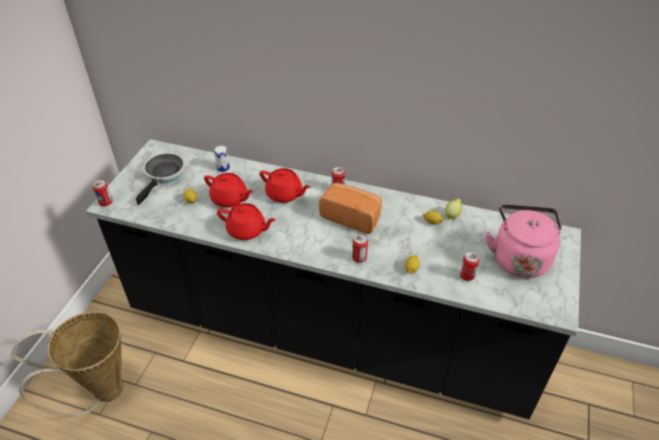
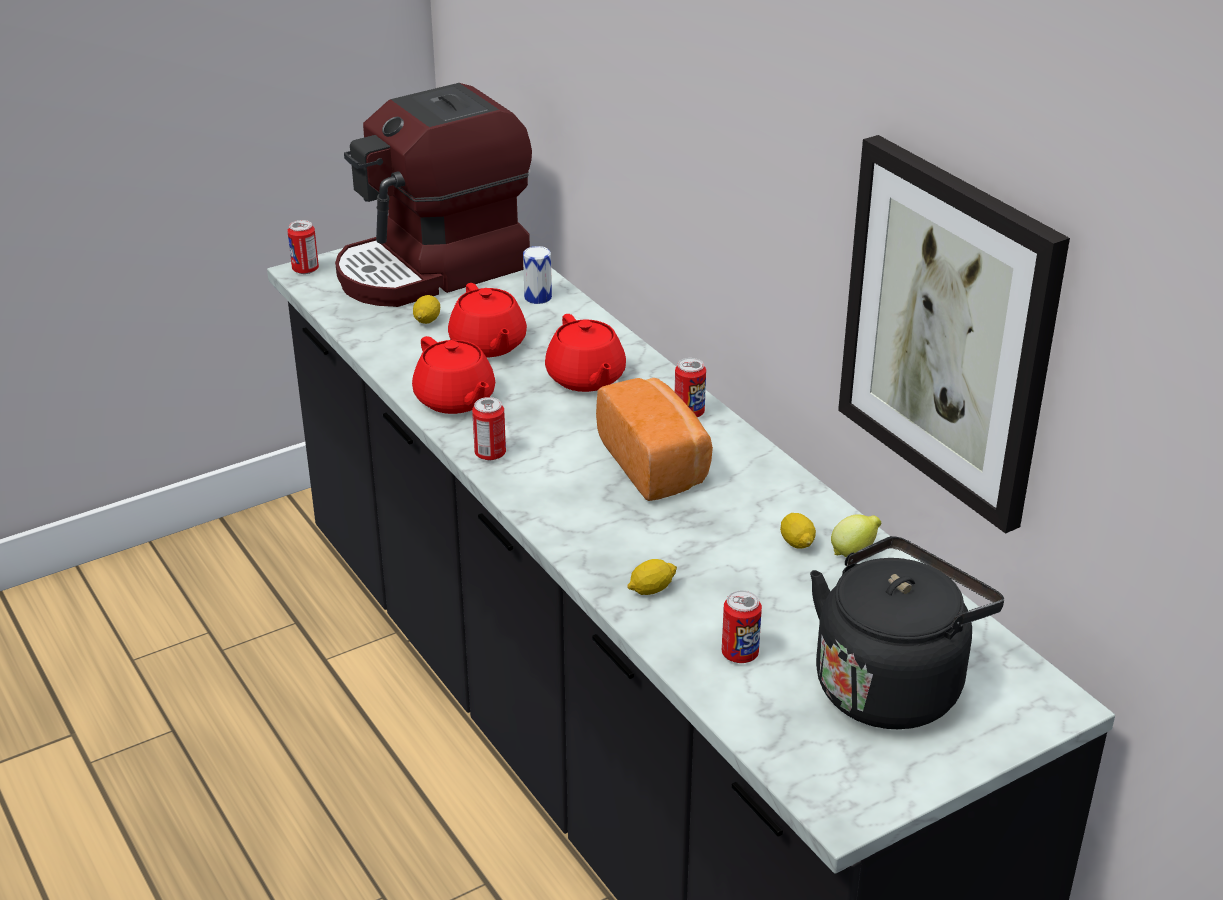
camera: 40 degrees right, 10 degrees down
basket [11,311,124,416] -> none
frying pan [136,152,186,205] -> coffee machine [335,83,532,307]
can [352,234,368,263] -> can moved to [472,397,506,460]
pink kettle [485,204,562,278] -> black kettle [810,536,1004,729]
none -> picture [838,135,1070,534]

